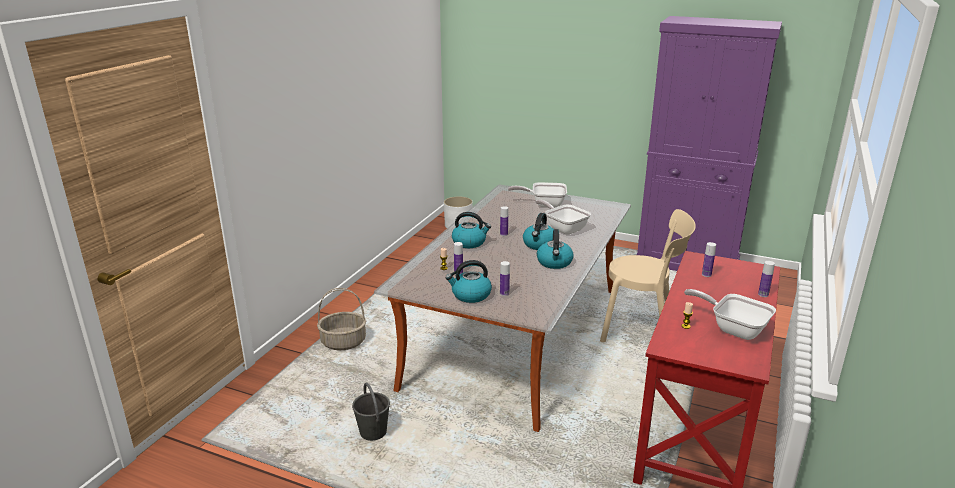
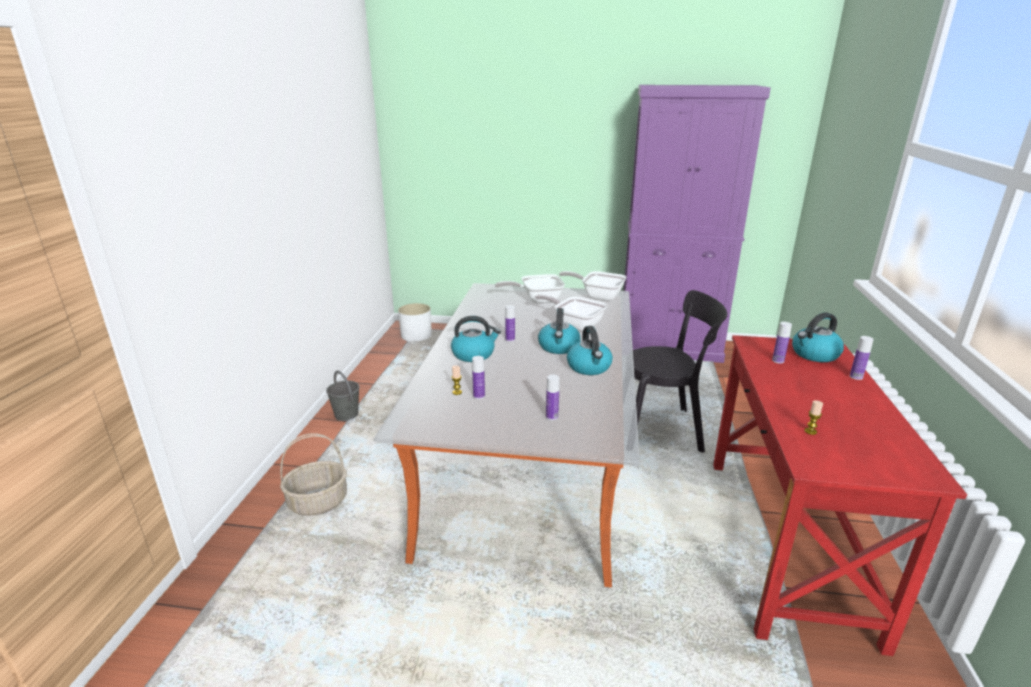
camera: 15 degrees left, 0 degrees up
grey bucket [352,383,390,441] -> grey bucket moved to [326,371,360,421]
kettle [446,260,492,303] -> kettle moved to [792,312,844,362]
beige chair [600,209,696,343] -> black chair [633,290,727,452]
frying pan [684,289,776,340] -> frying pan moved to [559,271,627,301]

